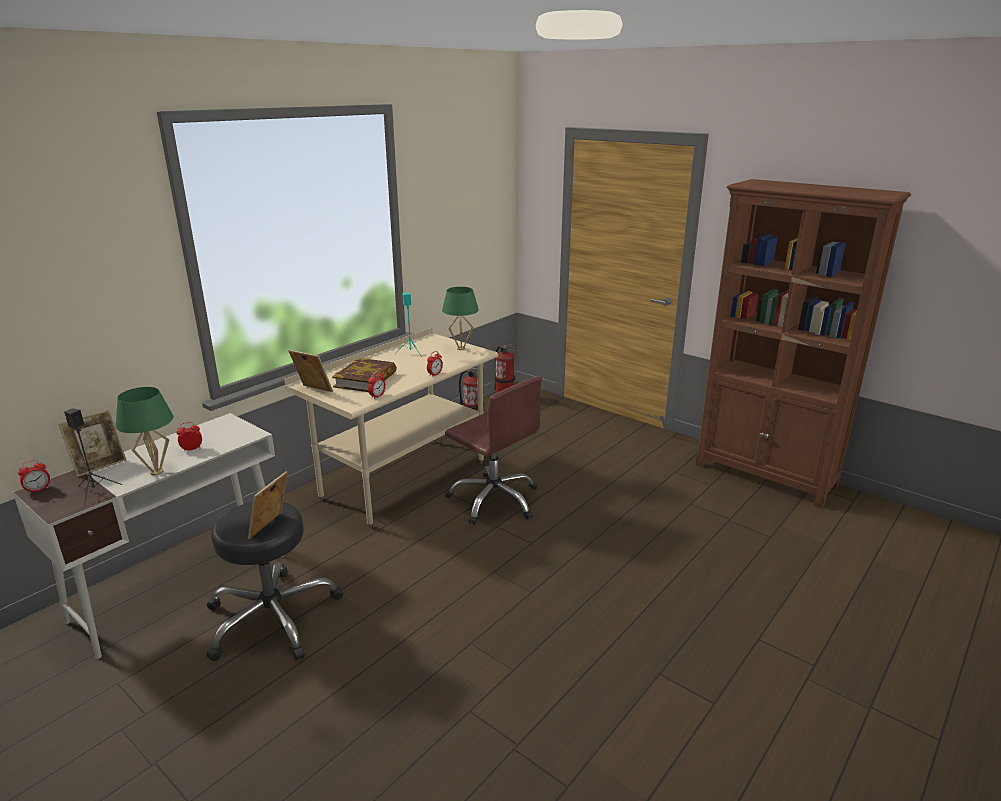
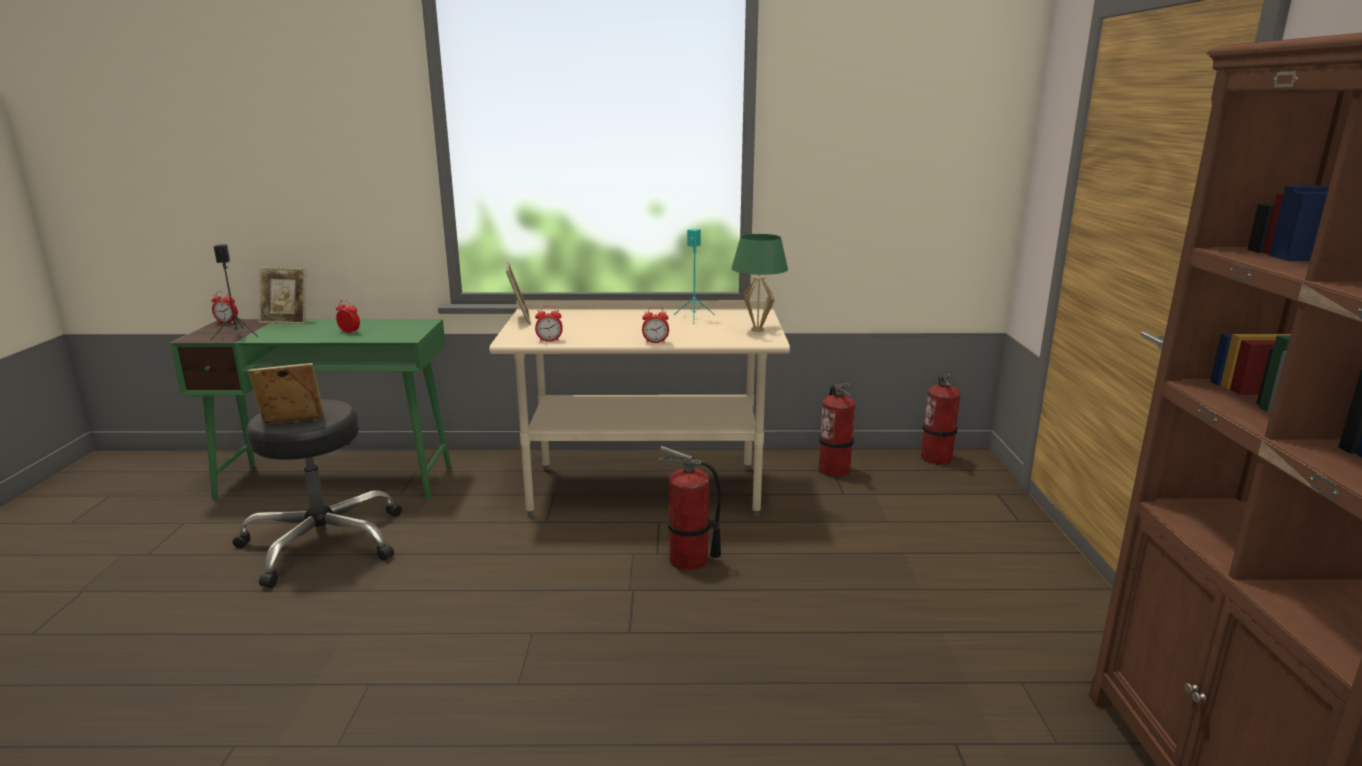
camera: 50 degrees right, 5 degrees down
white desk [13,413,283,659] -> green desk [170,319,451,500]
green table lamp [116,387,173,475] -> none
book [332,358,397,392] -> none
brown office chair [445,376,542,525] -> fire extinguisher [659,446,721,571]

